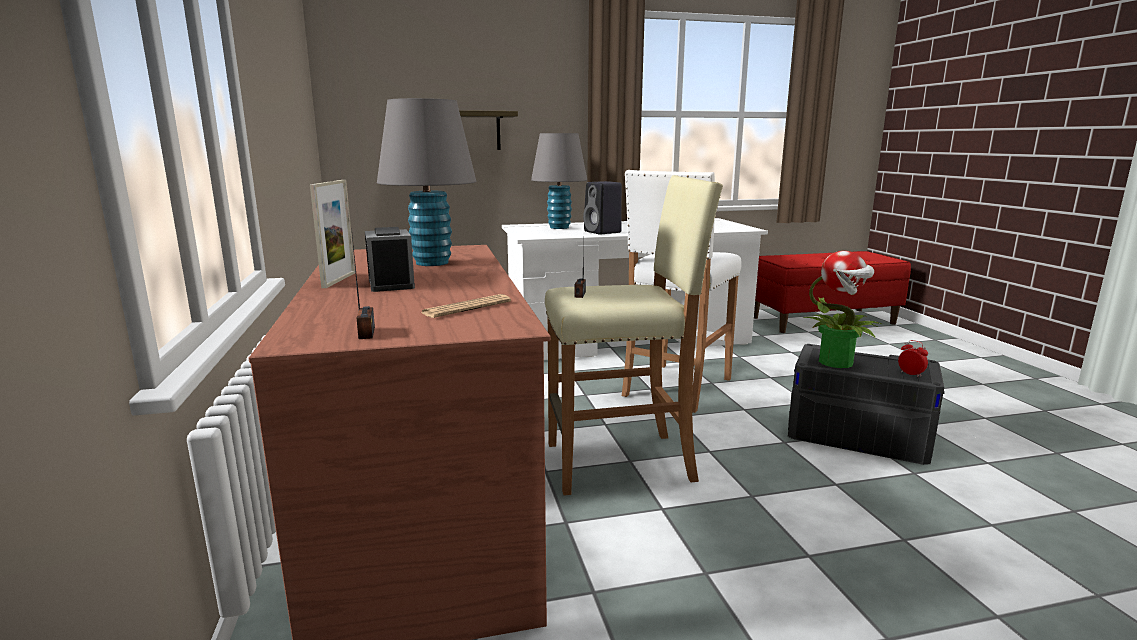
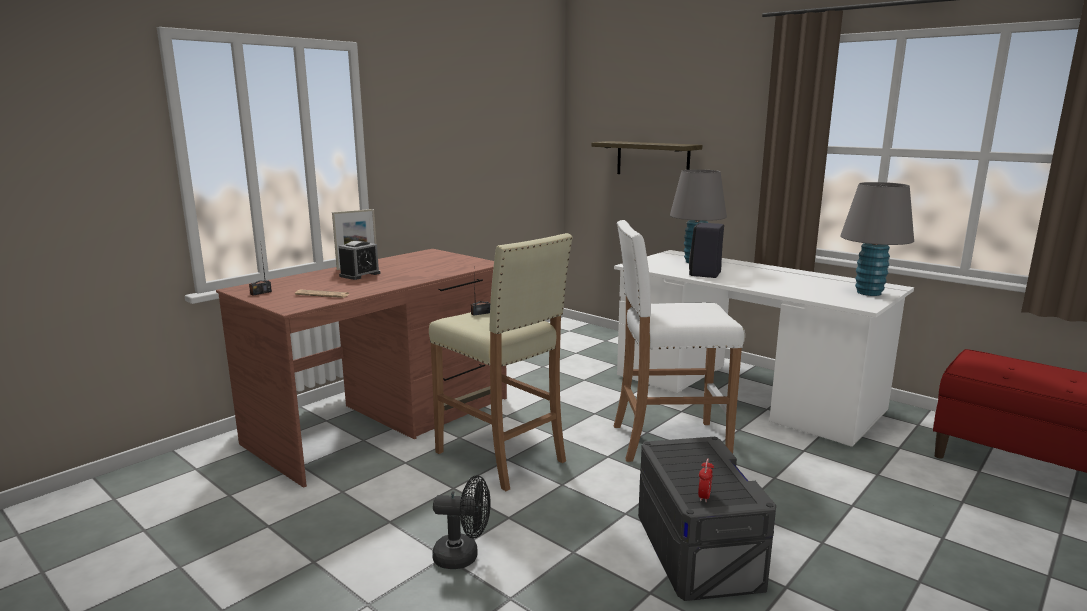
camera: 55 degrees right, 0 degrees up
grey table lamp [377,98,476,266] -> grey table lamp moved to [840,182,914,296]
potted plant [804,251,882,368] -> none
none -> black fan [432,475,491,569]

